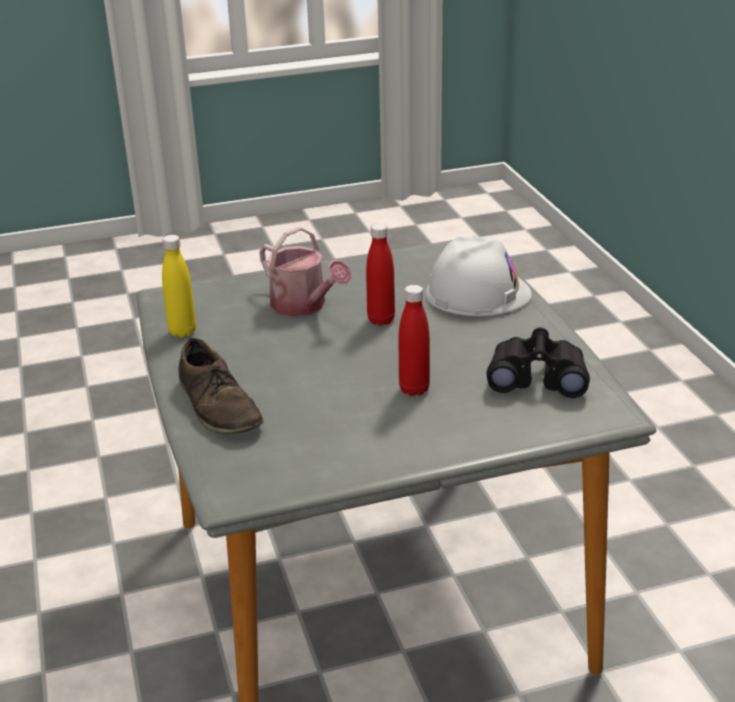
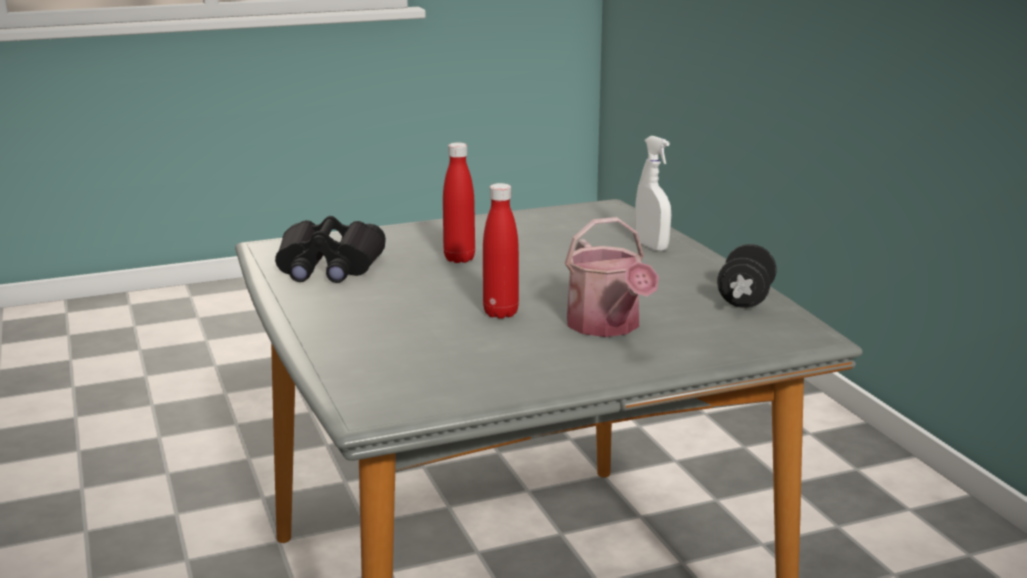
camera: 175 degrees right, 10 degrees down
yellow bottle [162,235,196,338] -> black dumbbell [717,244,777,308]
brown shoe [178,338,264,434] -> white spray bottle [635,136,671,251]
watering can [259,227,352,317] -> watering can turned 150 degrees counterclockwise [565,217,659,337]
white hard hat [425,236,532,316] -> none

